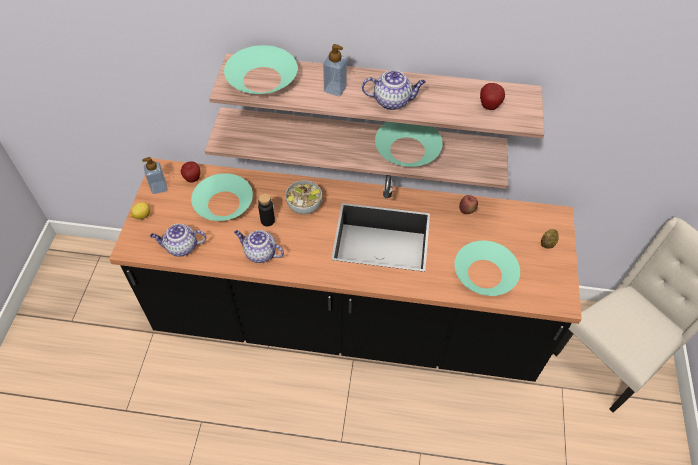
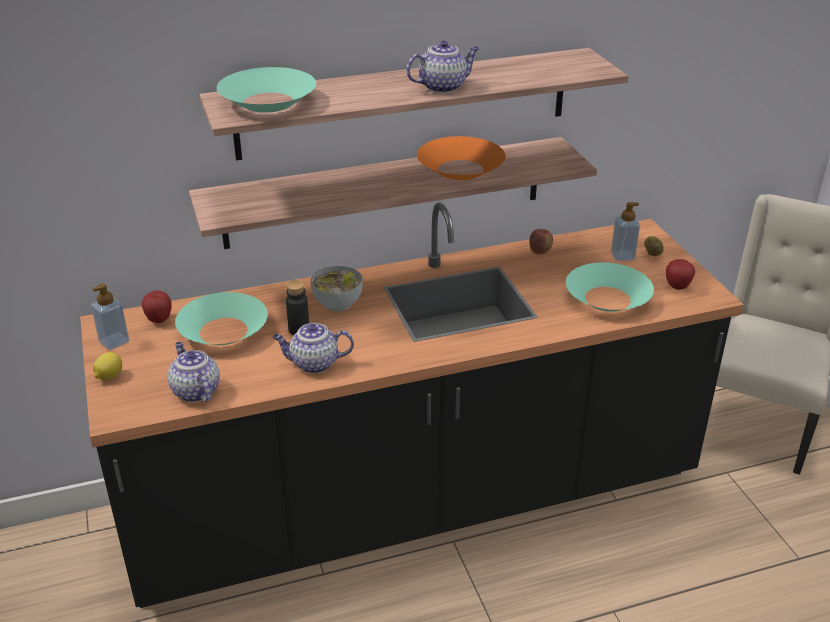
camera: 25 degrees left, 20 degrees down
teapot [150,224,207,257] -> teapot turned 90 degrees clockwise [168,342,220,402]
soap dispenser [323,44,347,96] -> soap dispenser moved to [611,202,640,261]
turquoise bowl [375,122,443,167] -> orange bowl [417,136,505,180]
apple [480,83,505,110] -> apple moved to [666,259,695,290]

